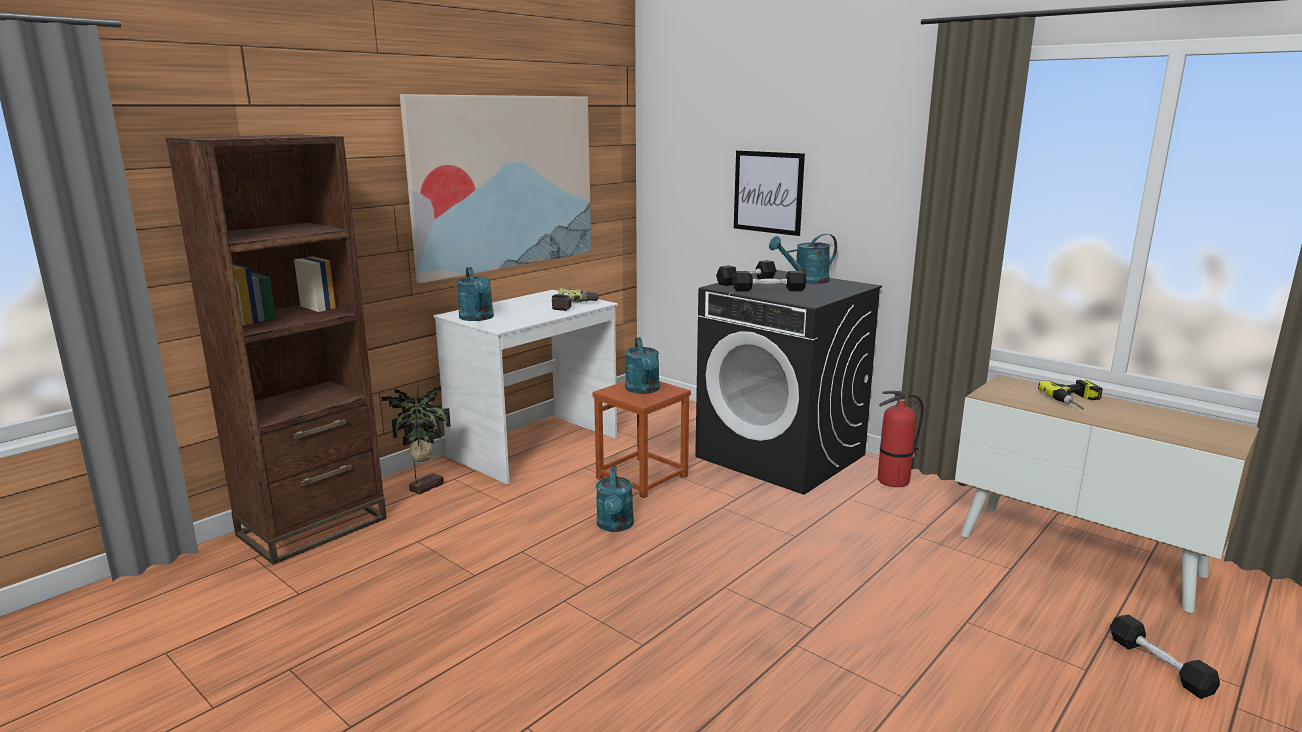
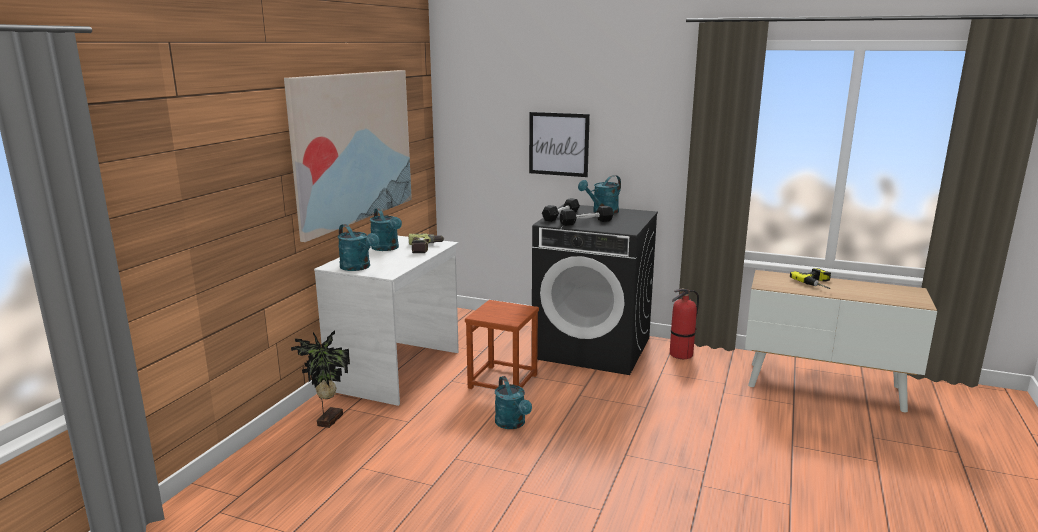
camera: 20 degrees left, 0 degrees up
brown bookcase [166,135,387,565] -> none
turquoise watering can [625,337,660,394] -> turquoise watering can moved to [370,208,402,251]
black dumbbell [1110,614,1220,699] -> none

